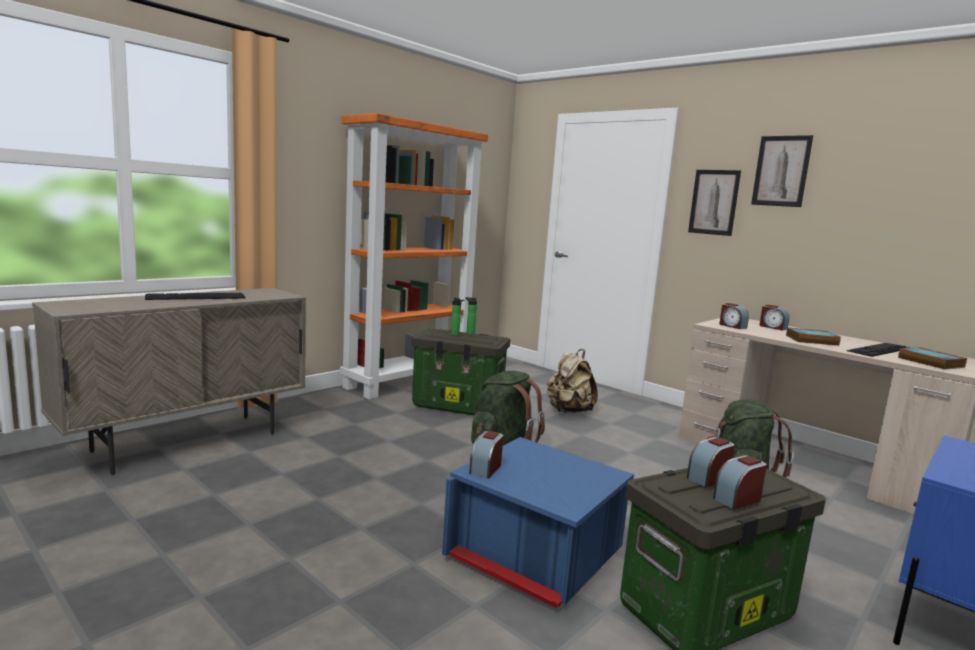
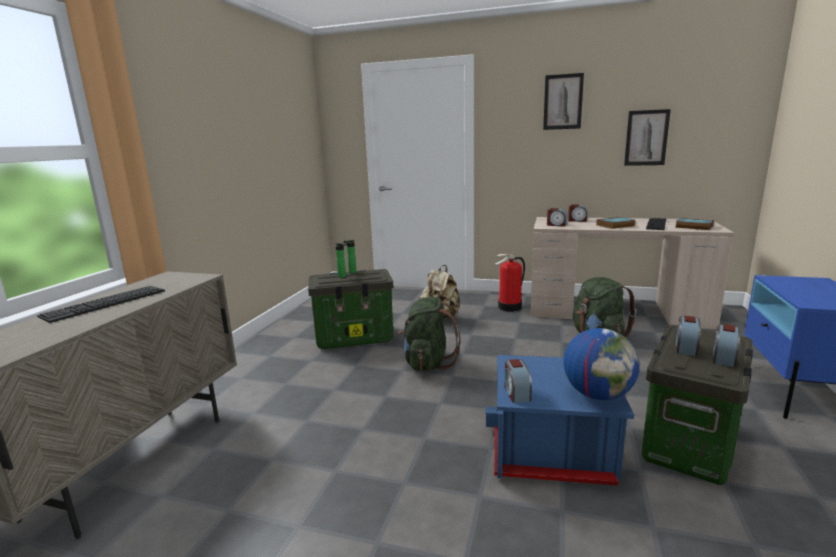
camera: 25 degrees left, 5 degrees up
orange bookcase [340,113,488,400] -> none
picture [688,170,741,236] -> picture moved to [624,109,671,166]
none -> fire extinguisher [495,254,525,312]
none -> globe [563,328,639,400]

